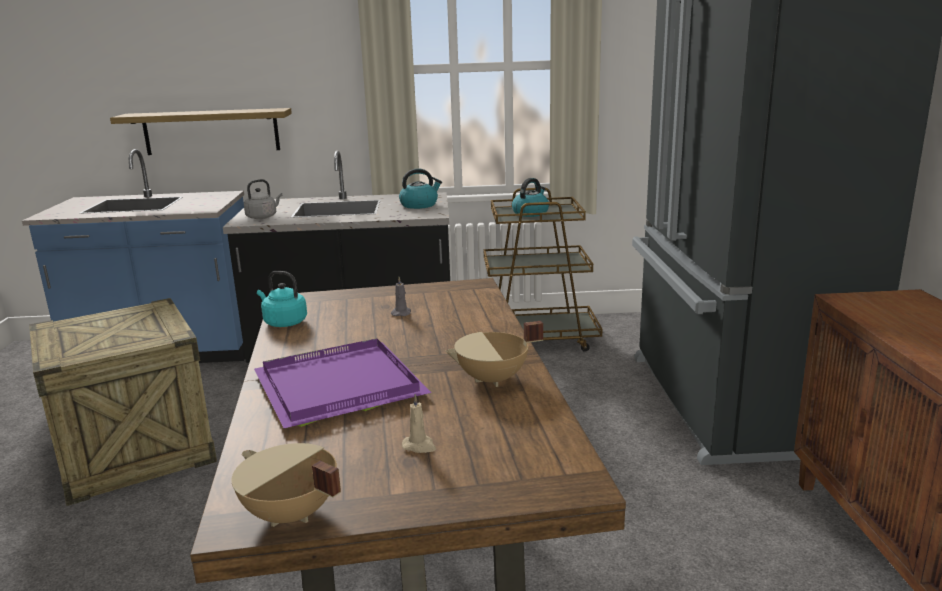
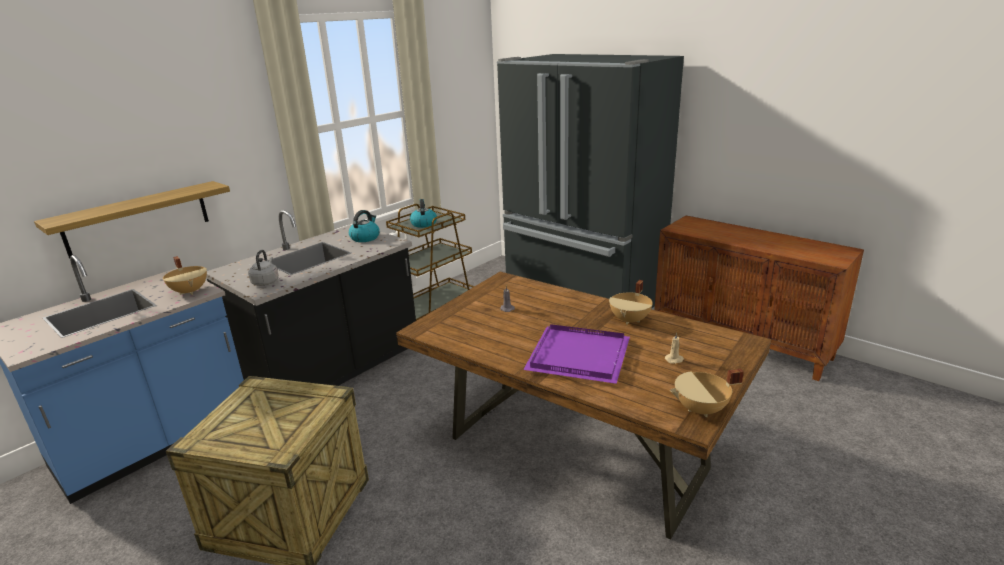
camera: 45 degrees left, 5 degrees up
turquoise kettle [257,271,307,327] -> none
none -> beige cooking pot [163,256,207,295]

